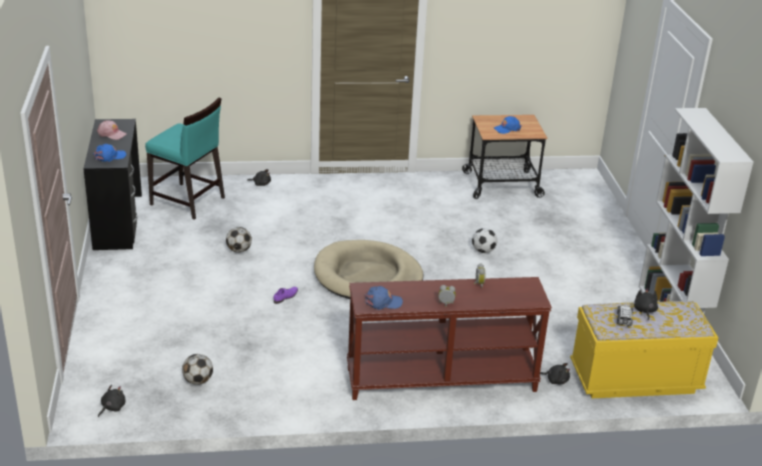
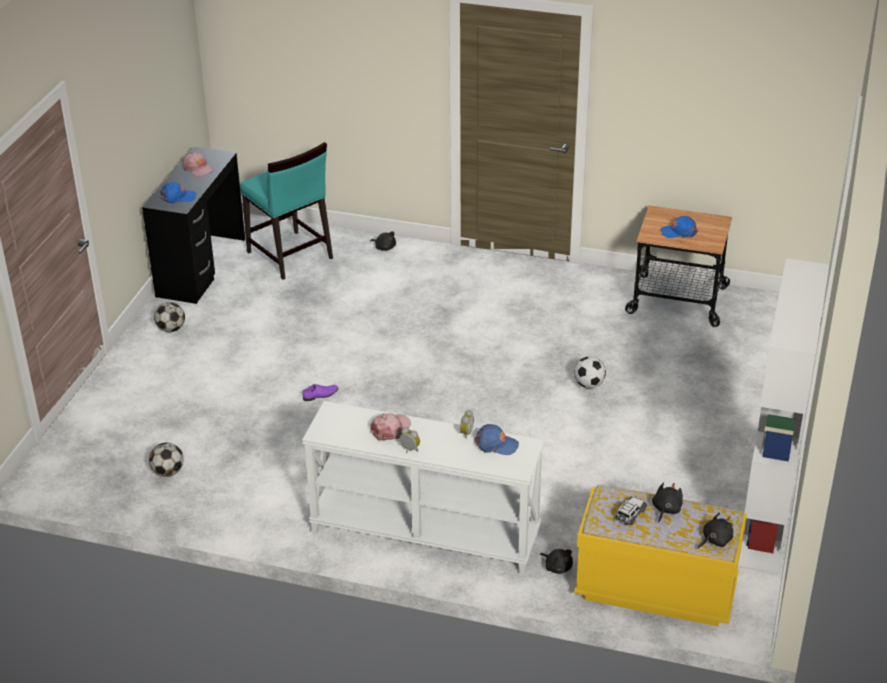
camera: 25 degrees right, 5 degrees up
black plush toy [98,385,125,417] -> black plush toy moved to [697,513,733,549]
football [226,227,252,253] -> football moved to [154,302,185,332]
beige dog bed [314,240,423,299] -> none
brown console table [347,277,552,400] -> white console table [302,401,544,575]
blue cap [364,286,403,310] -> blue cap moved to [474,424,519,455]
none -> pink cap [370,413,411,440]

